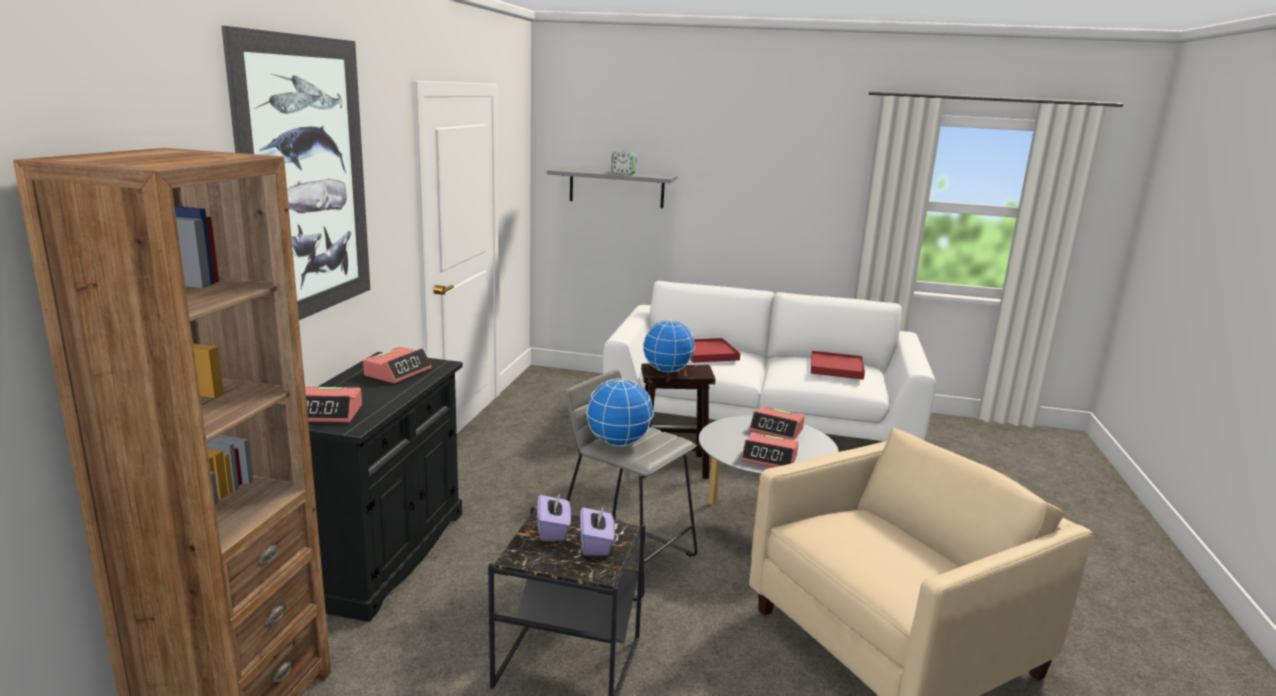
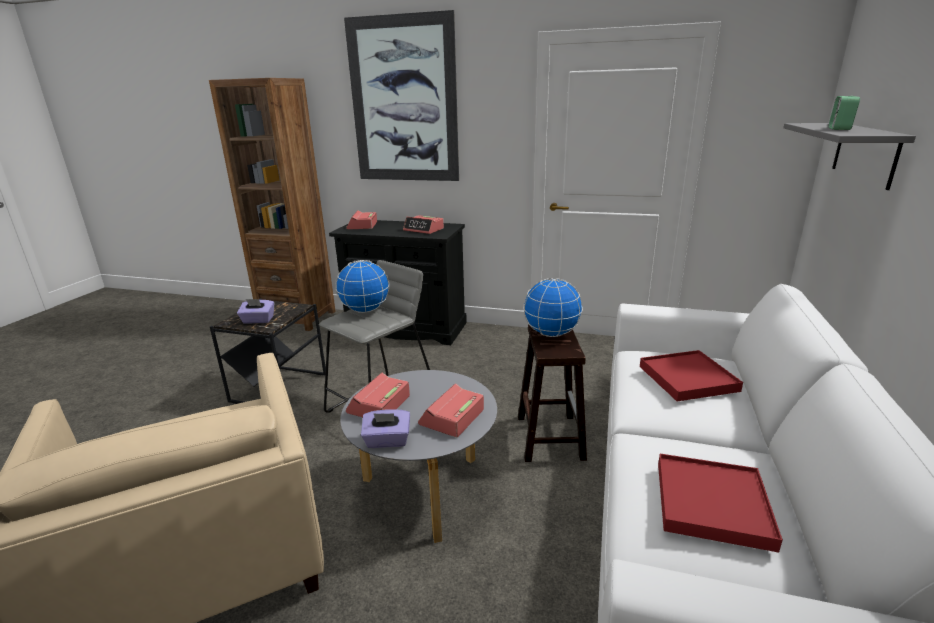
camera: 95 degrees right, 5 degrees up
purple tissue box [537,492,571,541] -> purple tissue box moved to [361,409,410,448]

